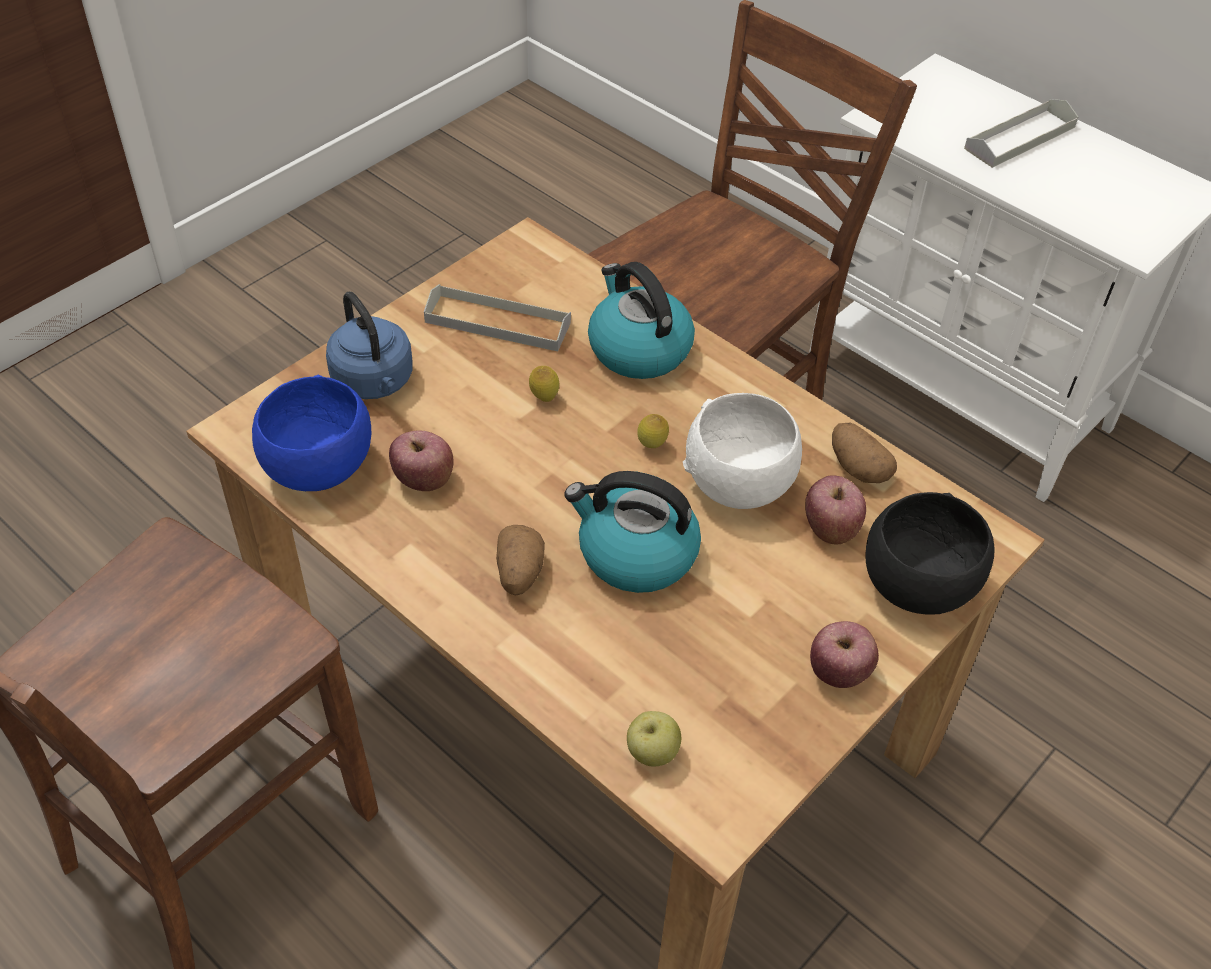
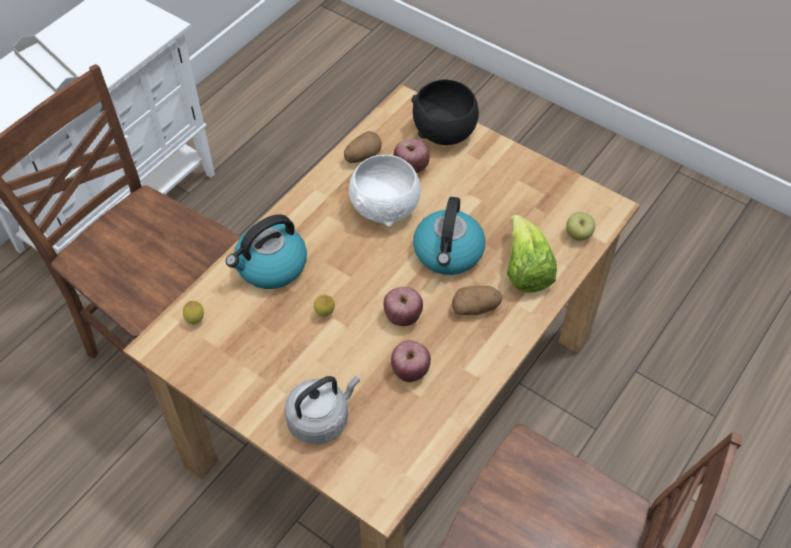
camera: 95 degrees left, 5 degrees up
blue bowl [252,375,371,491] -> none
blue kettle [326,292,413,399] -> grey kettle [284,376,360,444]
grey tray [424,284,571,351] -> none
lemon [637,414,669,448] -> lemon moved to [183,301,204,324]
apple [810,621,879,688] -> apple moved to [383,287,423,326]
none -> lettuce [507,215,557,293]

